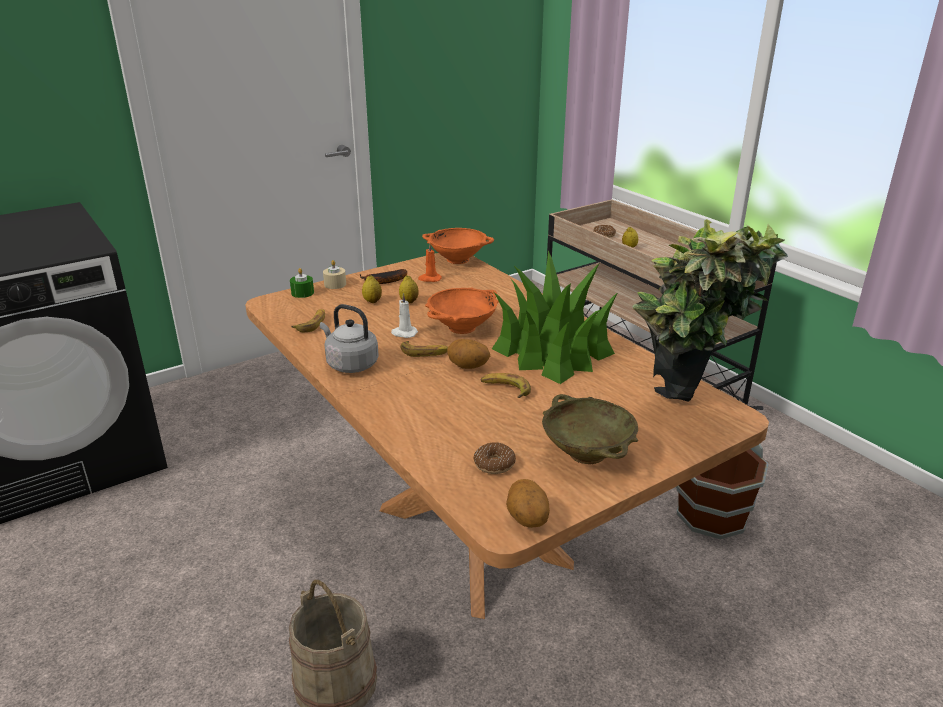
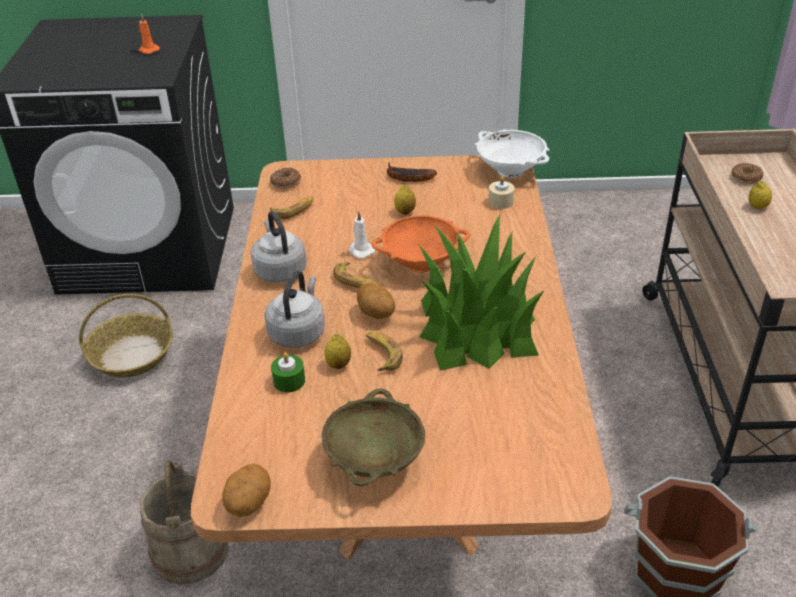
camera: 35 degrees right, 10 degrees up
green candle [290,268,314,298] -> green candle moved to [271,352,305,392]
beige candle [323,260,346,289] -> beige candle moved to [488,176,515,209]
lemon [362,276,382,303] -> lemon moved to [324,333,351,369]
orange candle [418,243,442,282] -> orange candle moved to [139,14,160,54]
orange bowl [422,228,494,264] -> white bowl [475,129,550,178]
donut [473,442,516,474] -> donut moved to [270,168,301,189]
potted plant [632,219,788,402] -> none
none -> basket [79,294,173,378]
none -> grey kettle [264,270,325,348]

